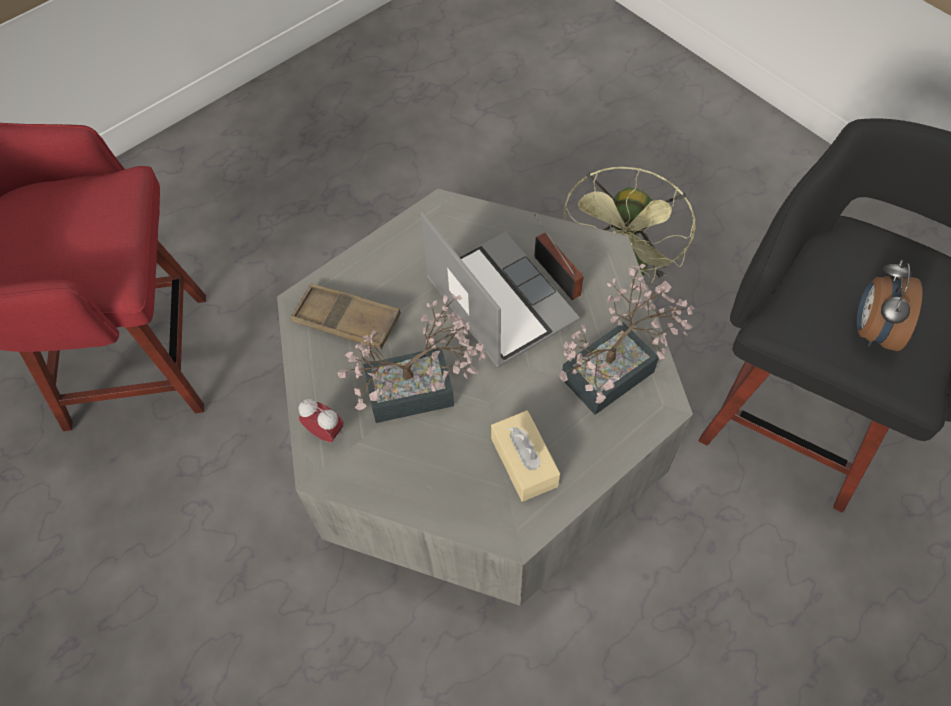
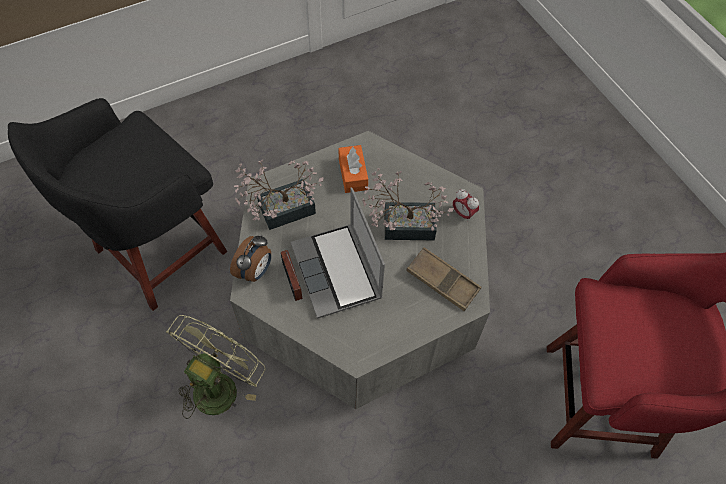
camera: 170 degrees left, 0 degrees up
beige tissue box [491,410,560,502] -> orange tissue box [338,145,368,193]
alarm clock [856,260,923,351] -> alarm clock moved to [230,235,271,282]

